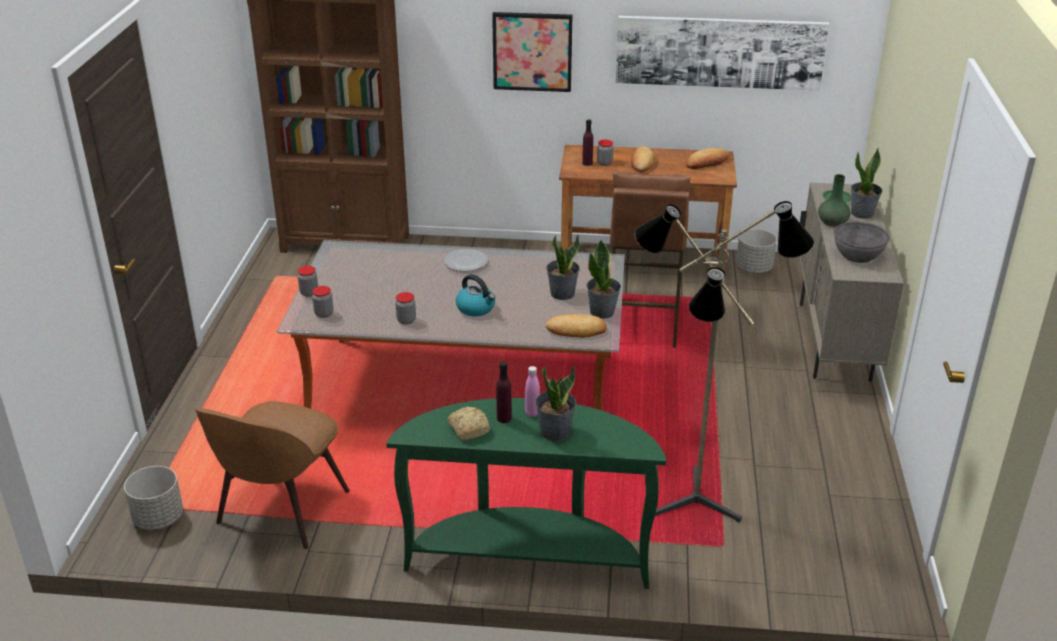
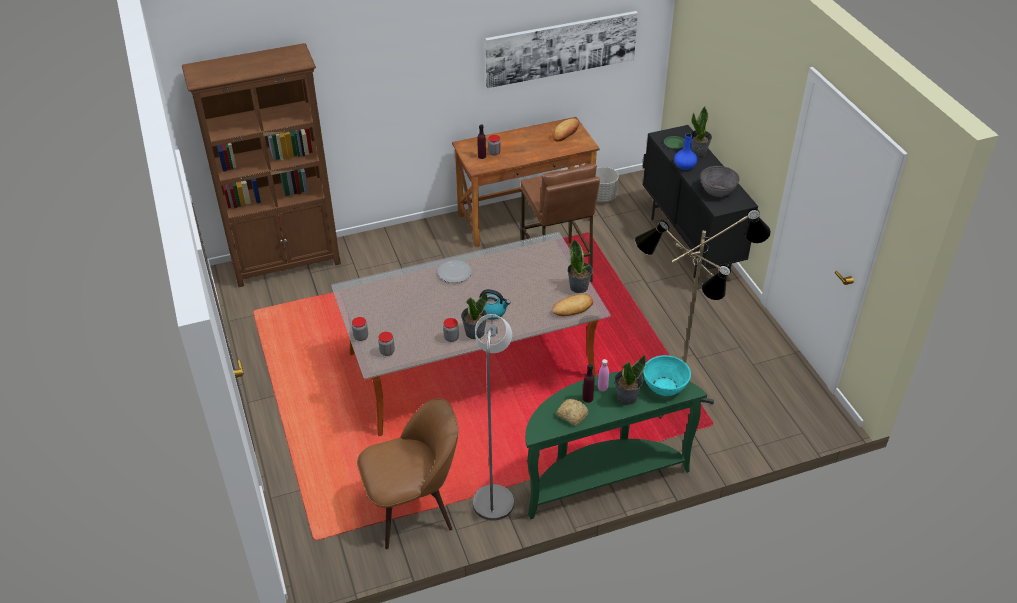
camera: 25 degrees left, 10 degrees up
grey planter [124,466,183,530] -> none
brown chair [194,401,350,549] -> brown chair turned 105 degrees counterclockwise [357,398,459,549]
picture [492,12,572,92] -> none
potted plant [546,234,580,300] -> potted plant moved to [461,291,487,339]
bread [631,146,655,172] -> none
beige cabinet [799,183,904,382] -> black cabinet [643,125,758,278]
green vase [818,174,851,227] -> blue vase [674,133,697,170]
none -> grey floor lamp [473,314,514,521]
none -> turquoise bowl [643,355,691,396]

